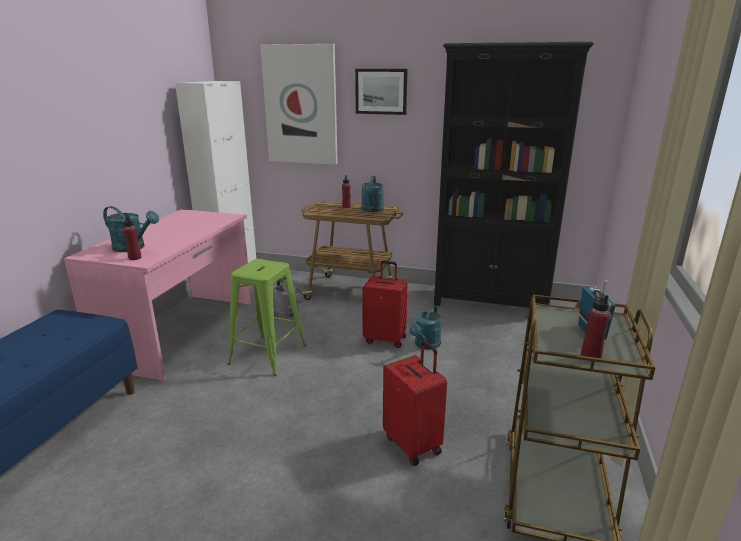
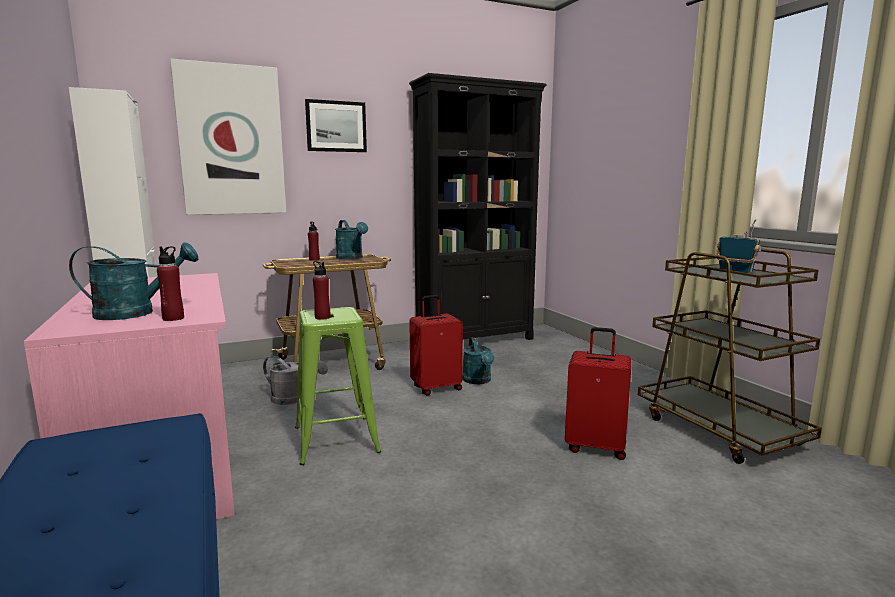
camera: 40 degrees left, 10 degrees down
red bottle [581,290,610,358] -> red bottle moved to [313,261,330,320]

